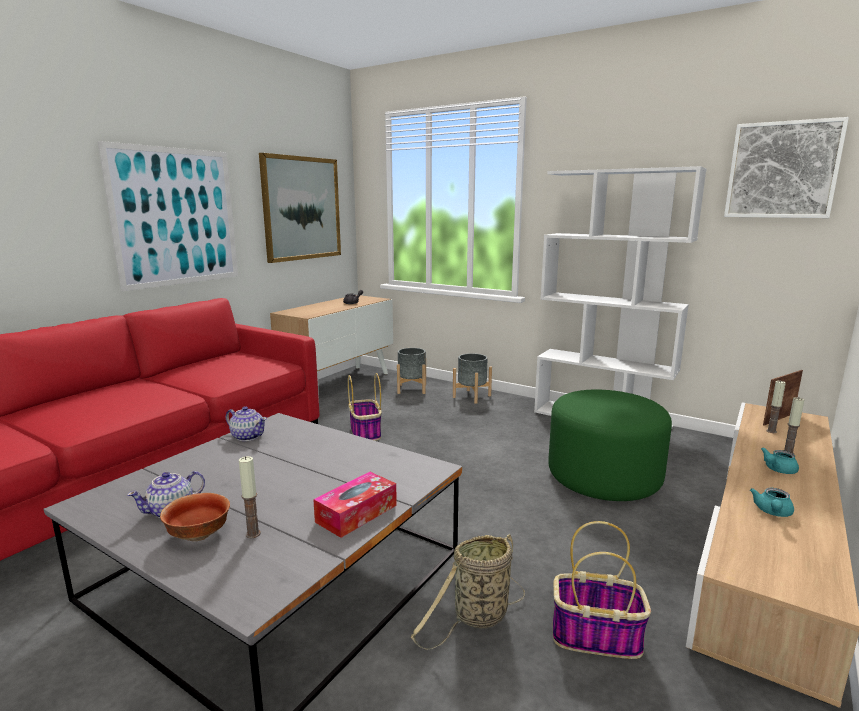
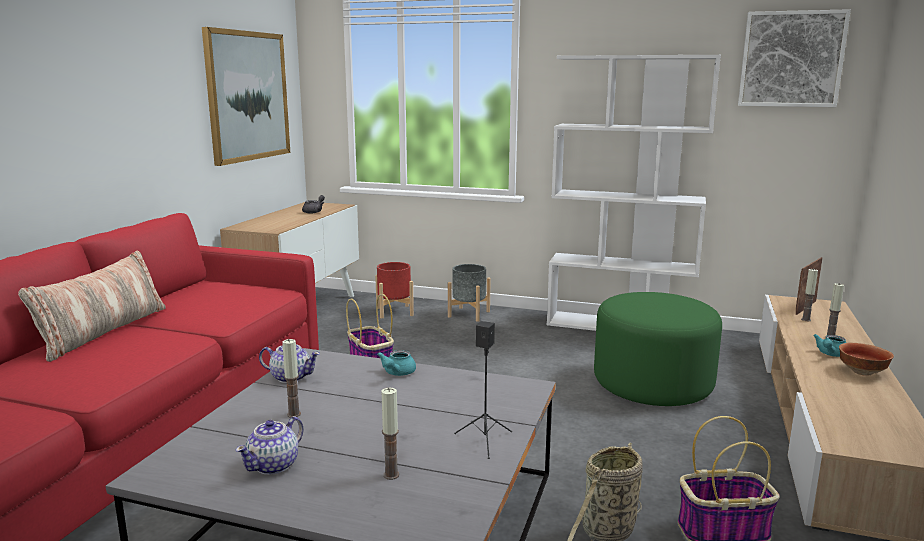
camera: 15 degrees left, 0 degrees up
picture [98,141,238,291] -> none
bowl [160,493,230,541] -> bowl moved to [839,342,894,376]
tissue box [313,472,397,538] -> black speaker [454,321,512,459]
grey planter [397,348,426,394] -> red planter [375,262,414,318]
turquoise teapot [750,488,794,517] -> turquoise teapot moved to [377,350,416,376]
none -> pillow [18,251,166,362]
none -> candle [282,339,301,418]

